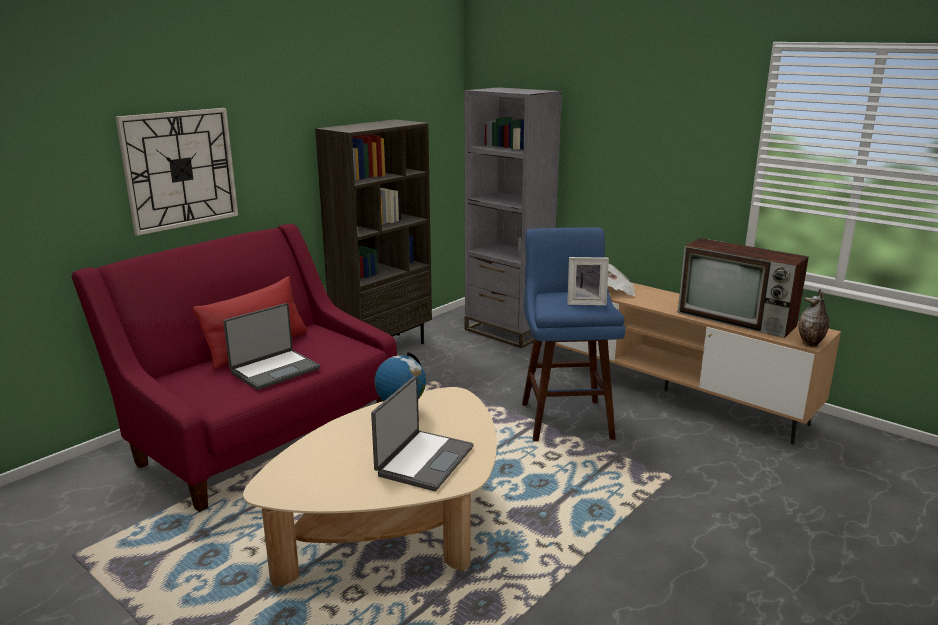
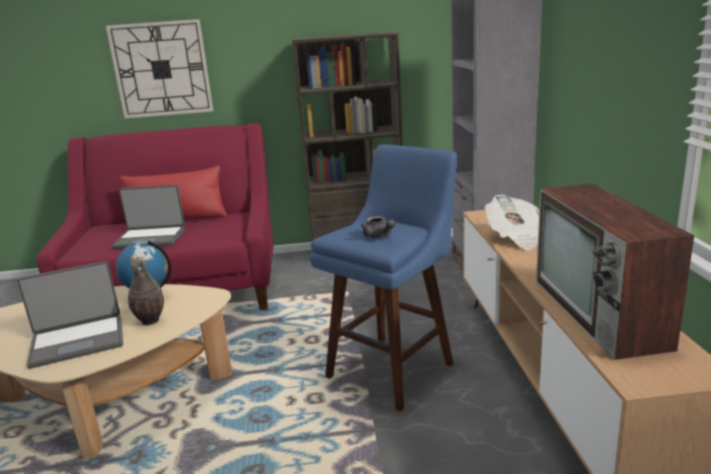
camera: 45 degrees right, 0 degrees up
picture frame [567,257,609,306] -> grey teapot [361,216,395,238]
vase [798,289,829,347] -> vase moved to [128,259,164,326]

